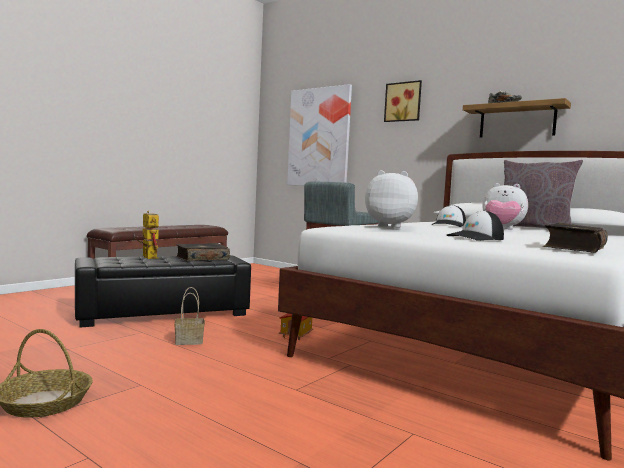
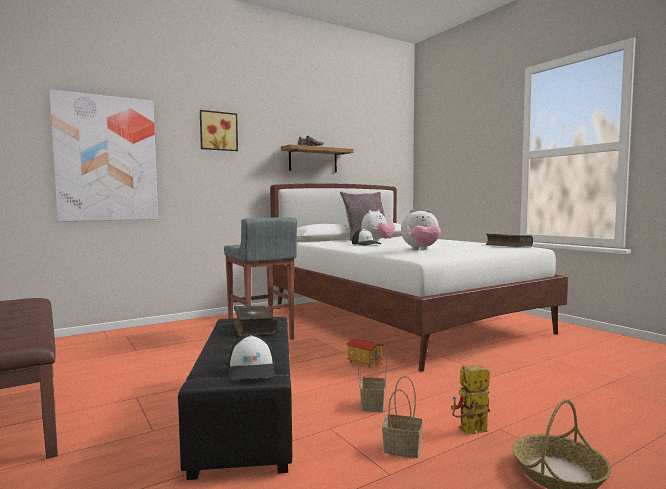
camera: 70 degrees left, 0 degrees up
toy robot [134,211,159,259] -> toy robot moved to [451,365,490,435]
plush toy [365,170,418,228] -> plush toy turned 135 degrees counterclockwise [401,209,441,250]
cap [447,210,504,241] -> cap moved to [228,335,274,380]
none -> basket [382,376,423,458]

